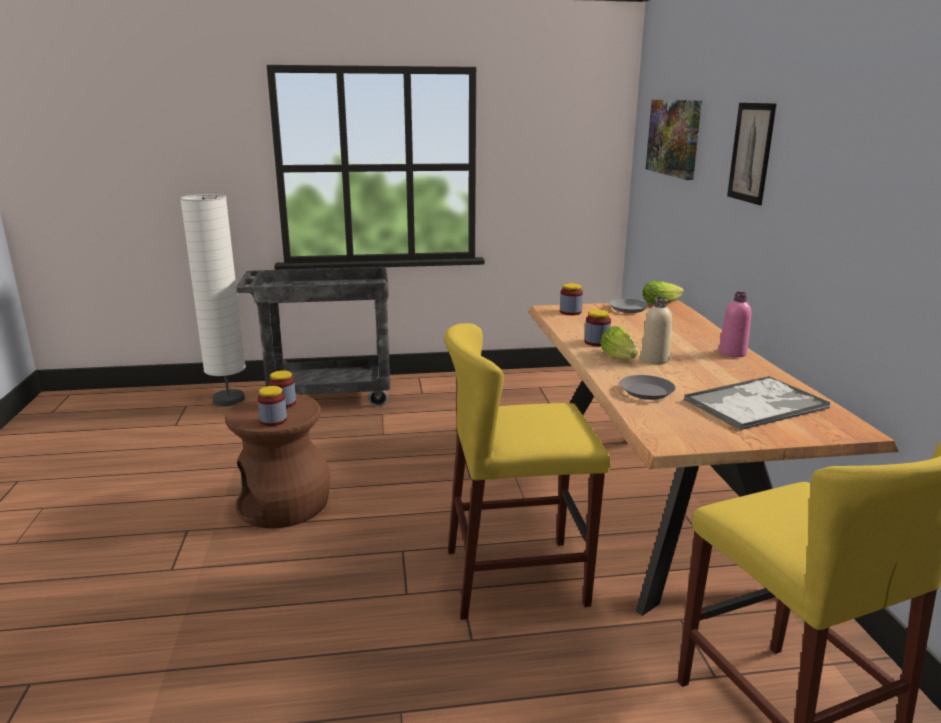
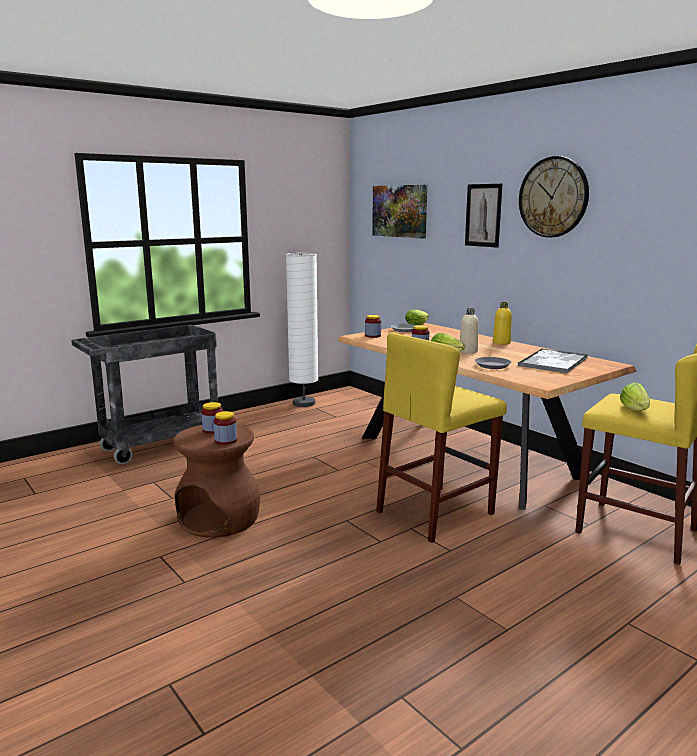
camera: 30 degrees left, 5 degrees down
white floor lamp [180,194,246,406] -> white floor lamp moved to [286,253,318,407]
pink bottle [719,292,751,357] -> yellow bottle [493,302,512,345]
none -> wall clock [519,156,589,238]
none -> lettuce [620,382,650,411]

